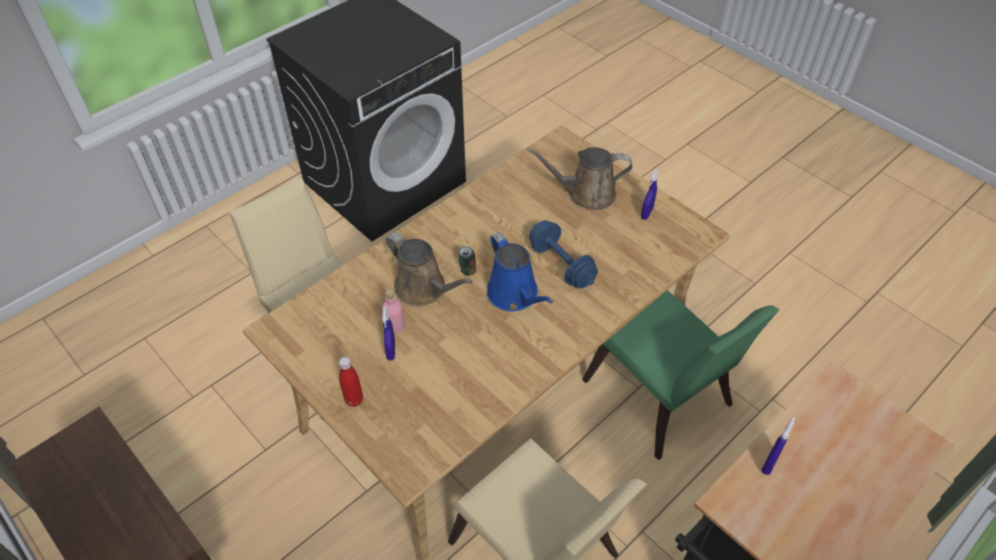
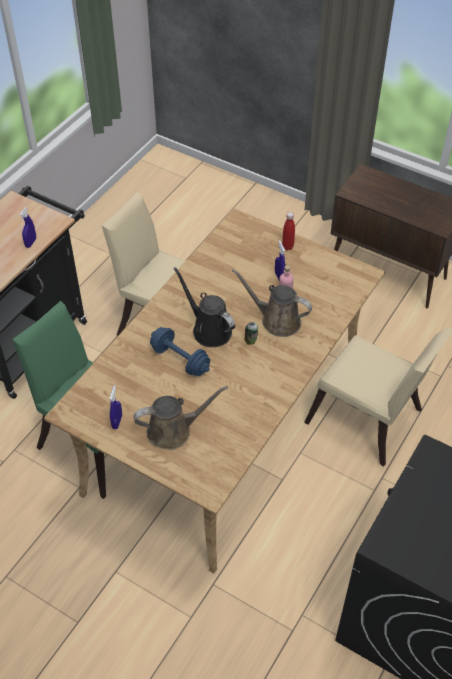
camera: 165 degrees right, 0 degrees up
blue watering can [487,232,553,311] -> black watering can [173,267,235,347]

